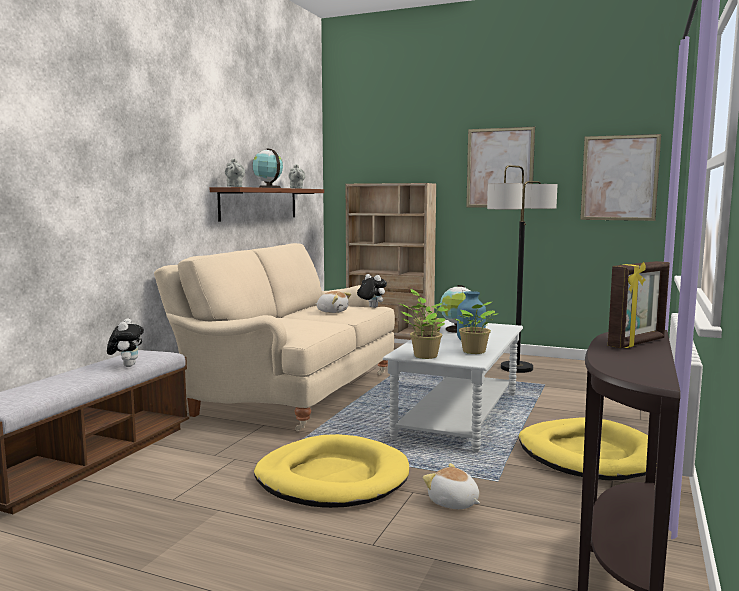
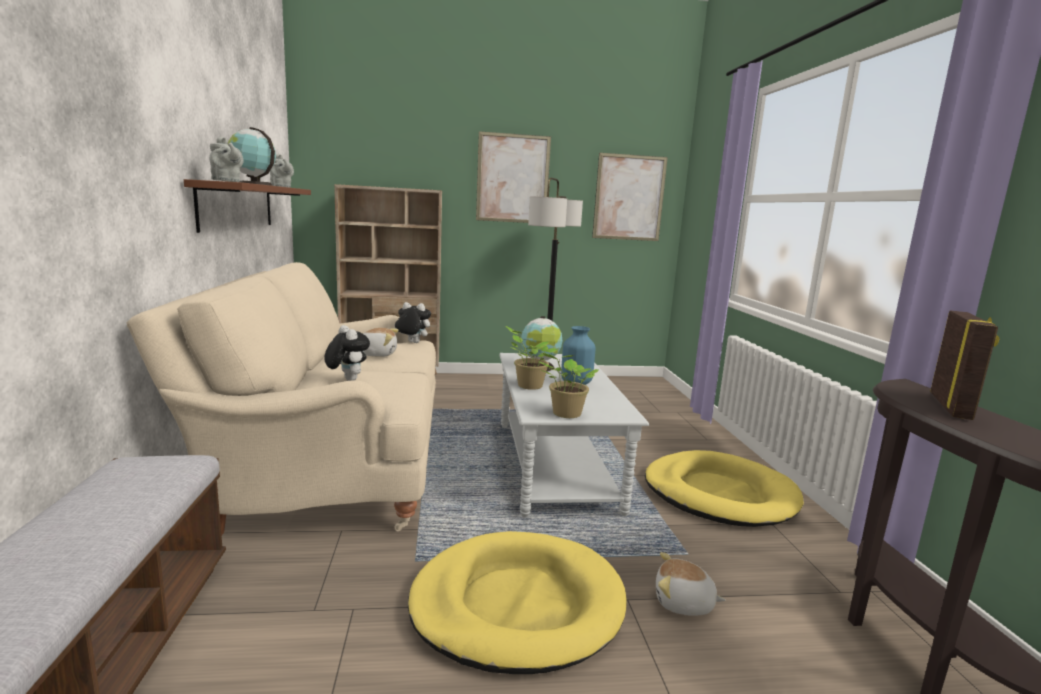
camera: 30 degrees left, 5 degrees up
plush toy [107,319,144,367] -> plush toy moved to [324,325,370,381]
potted plant [455,301,499,354] -> none

